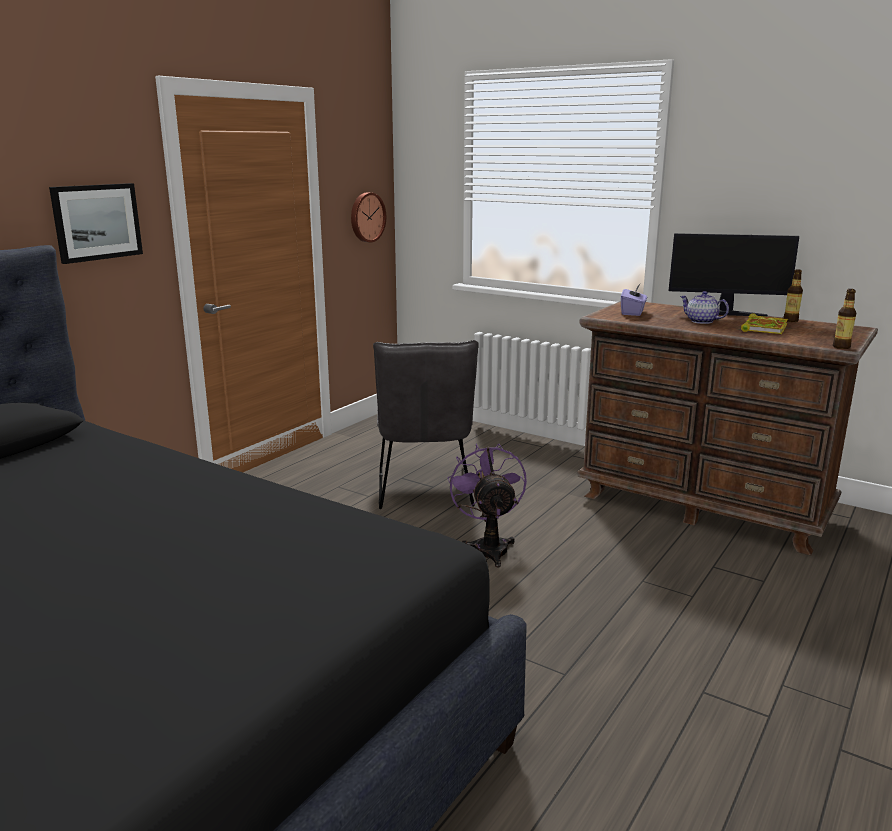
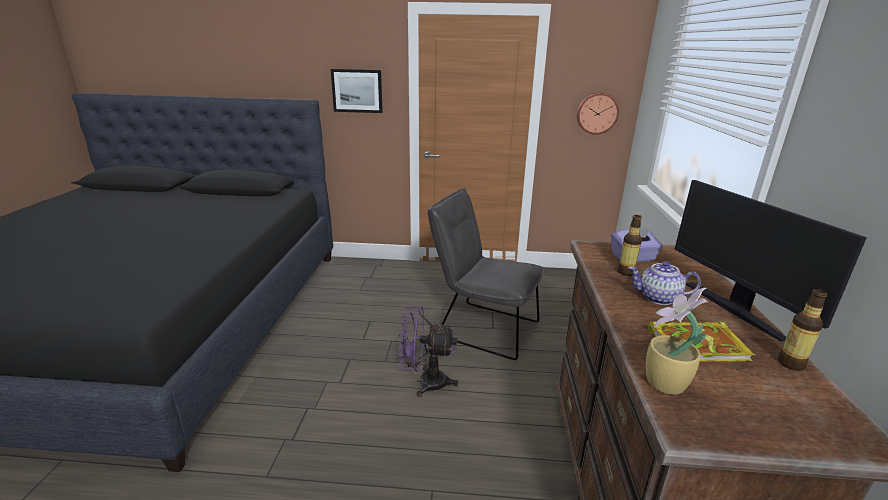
camera: 60 degrees right, 5 degrees up
grey chair [373,340,479,509] -> grey chair turned 60 degrees clockwise [428,189,544,360]
purple fan [448,444,527,567] -> purple fan turned 135 degrees counterclockwise [398,306,458,397]
teapot [680,291,729,324] -> teapot turned 90 degrees counterclockwise [628,261,701,305]
bottle [833,289,856,349] -> bottle moved to [618,215,642,276]
none -> potted plant [646,287,708,395]

